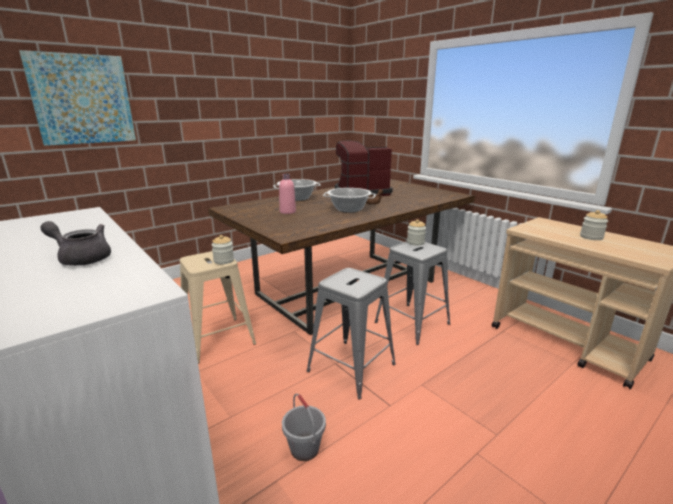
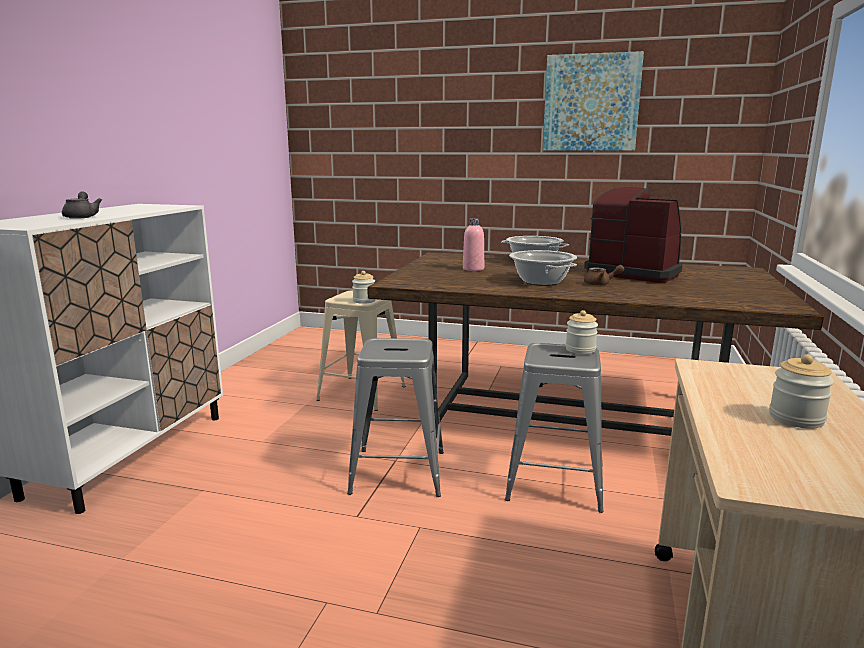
camera: 55 degrees right, 5 degrees down
picture [19,50,136,146] -> picture moved to [543,51,644,151]
grey bucket [282,394,326,461] -> none

